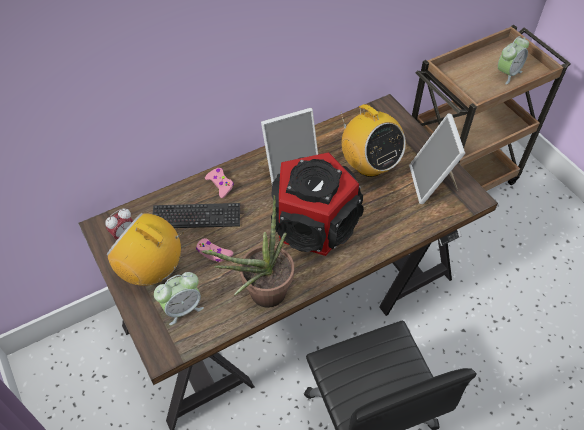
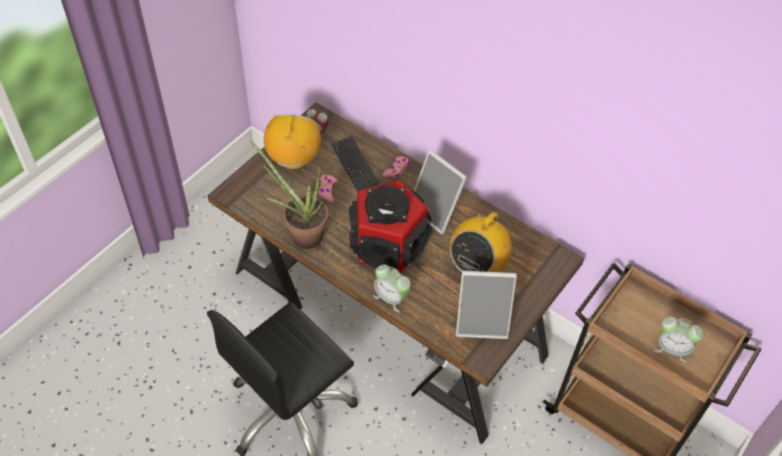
camera: 65 degrees right, 0 degrees up
alarm clock [154,272,204,325] -> alarm clock moved to [373,264,411,313]
picture frame [409,114,466,204] -> picture frame turned 150 degrees counterclockwise [456,271,517,339]

